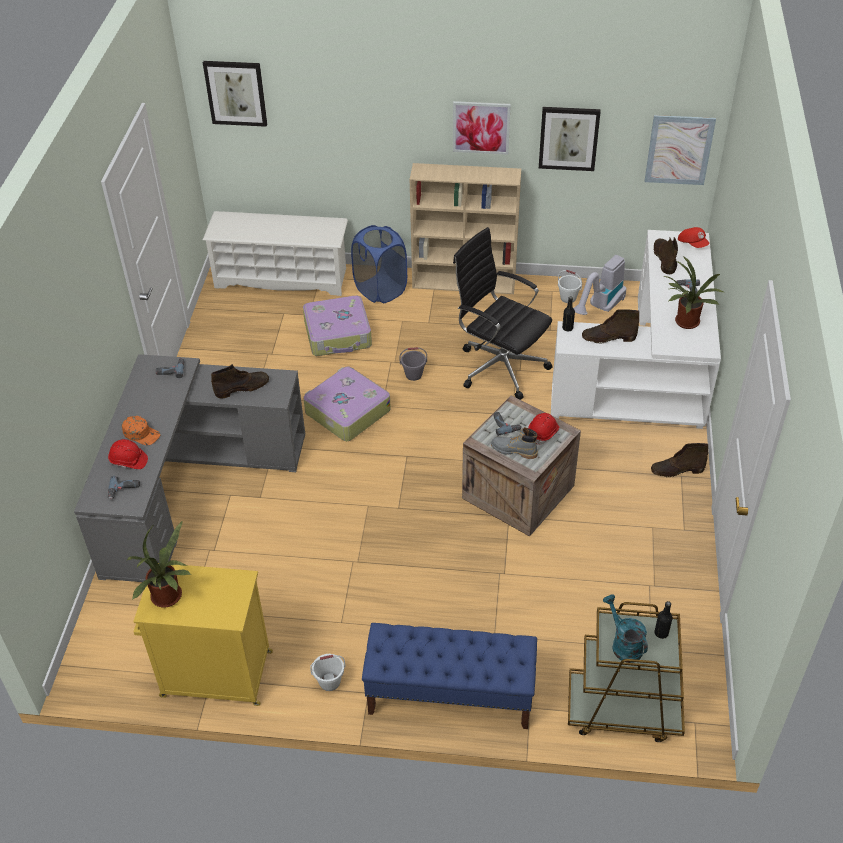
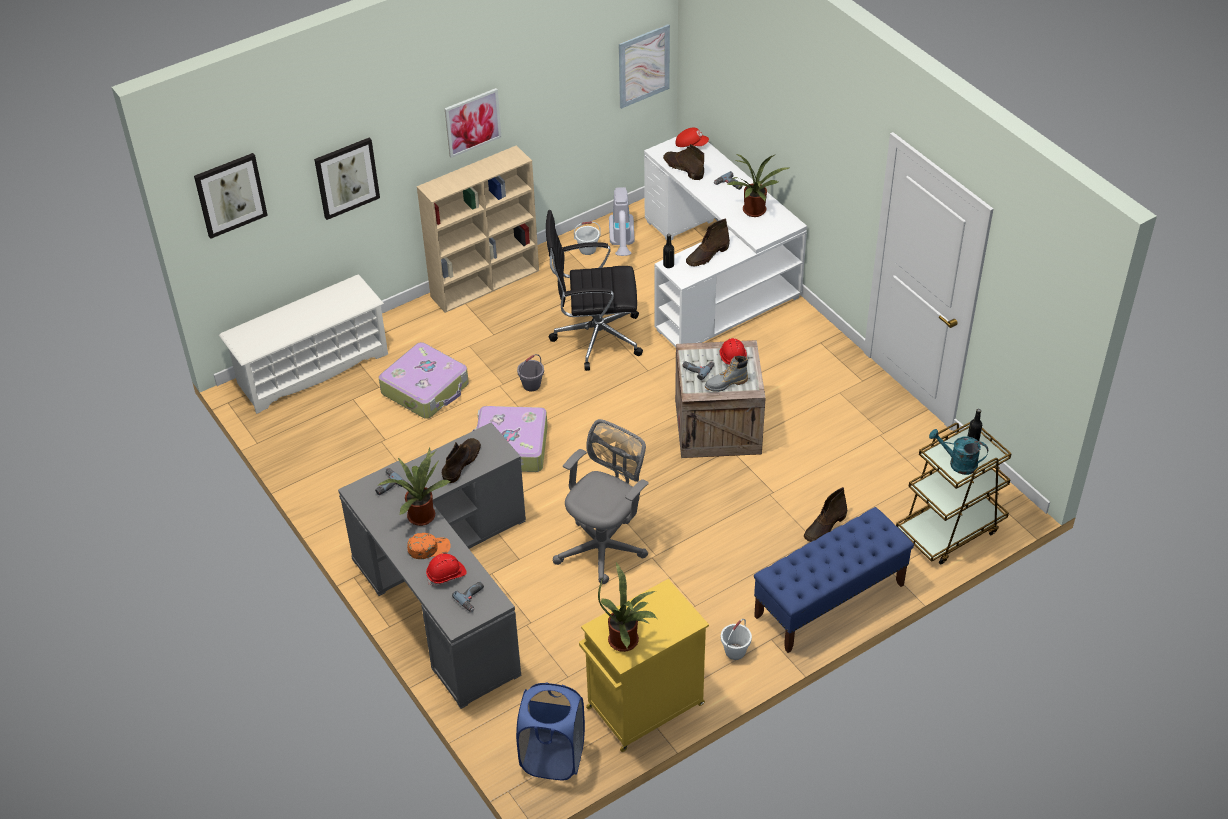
camera: 40 degrees left, 0 degrees up
blue laundry basket [351,225,407,303] -> blue laundry basket moved to [516,683,585,780]
picture [539,107,601,171] -> picture moved to [314,137,380,220]
brown boot [651,443,708,477] -> brown boot moved to [804,487,847,542]
none -> potted plant [377,448,451,526]
none -> grey office chair [553,419,649,584]

